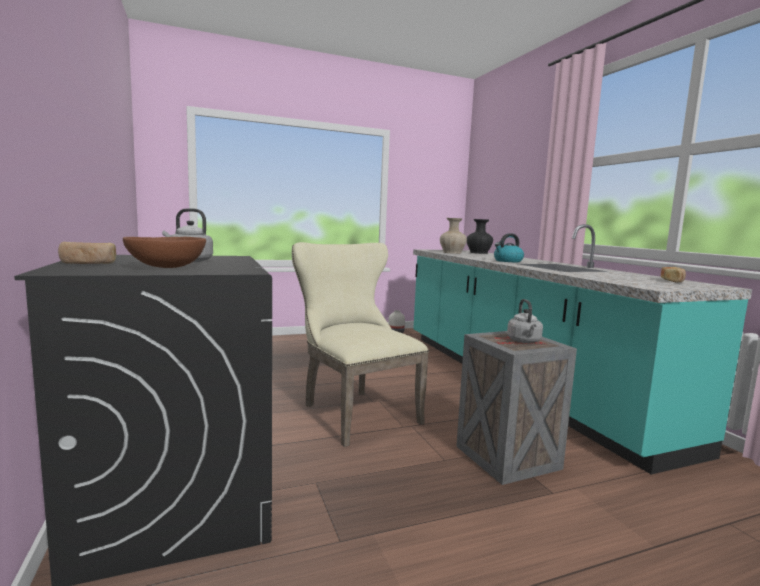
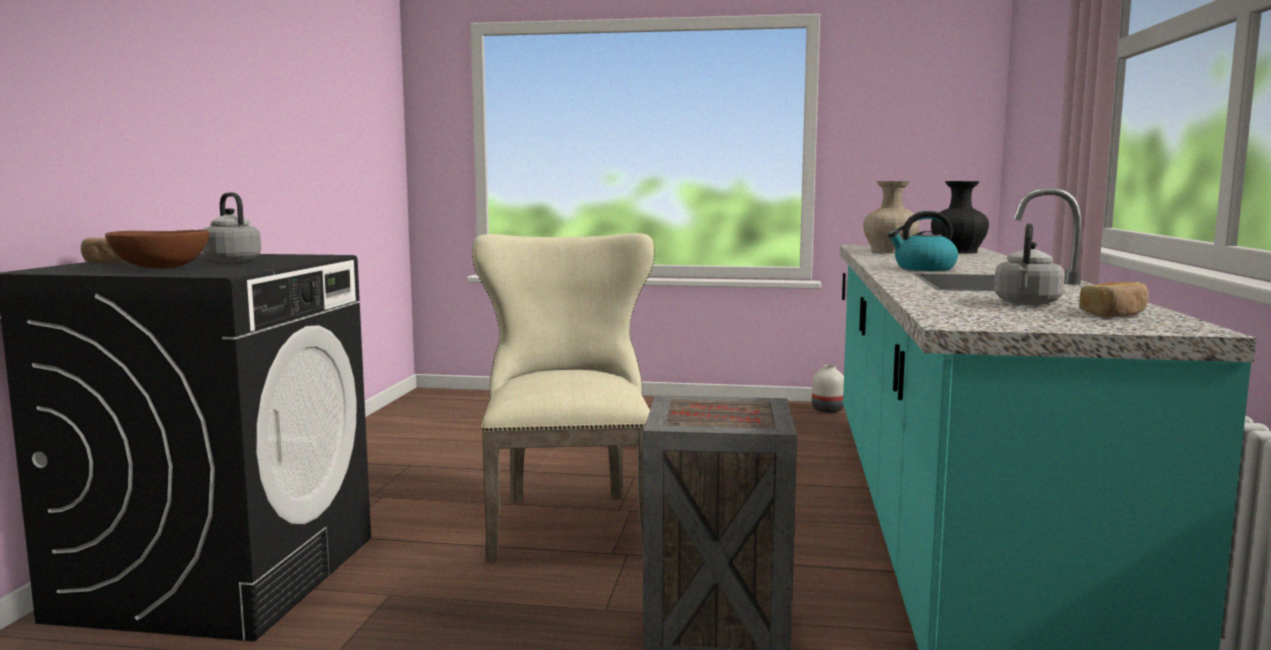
camera: 30 degrees right, 0 degrees up
grey kettle [507,299,543,343] -> grey kettle moved to [994,223,1065,305]

